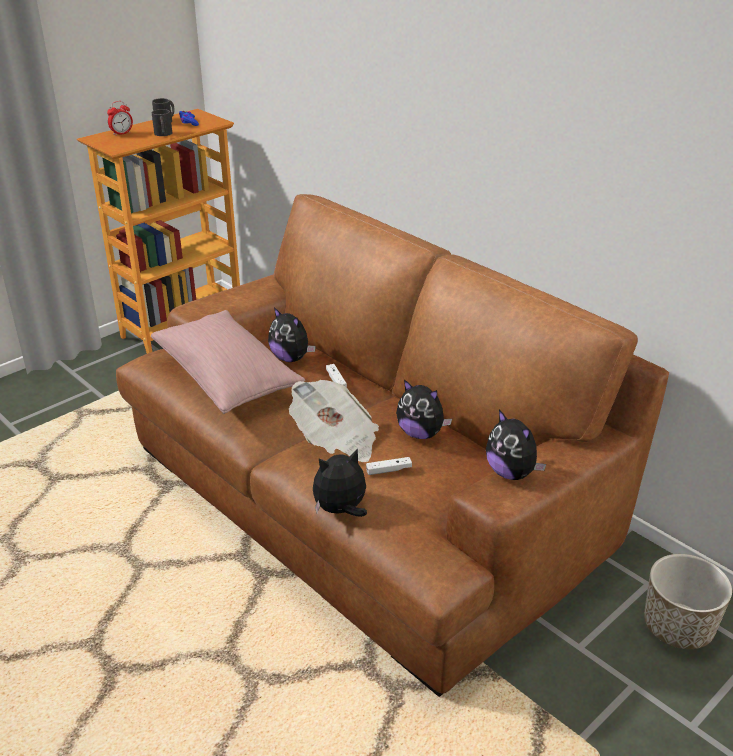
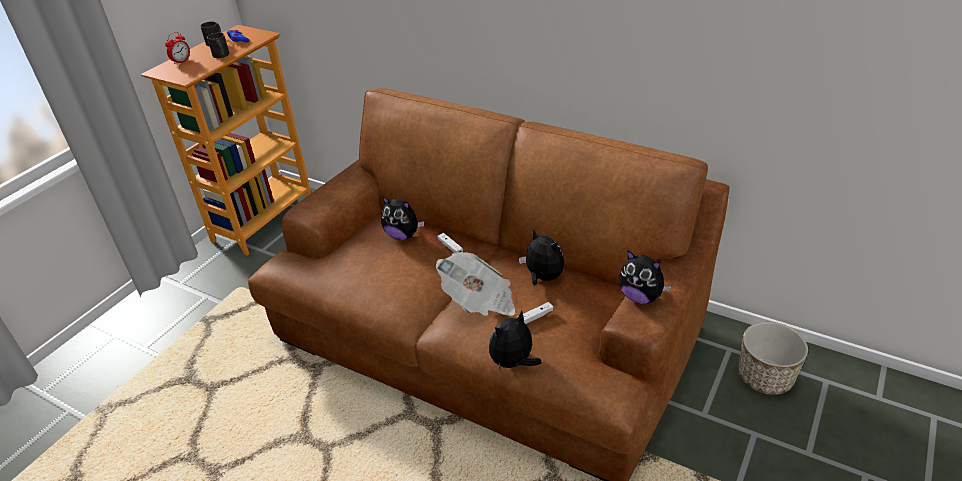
camera: 15 degrees left, 5 degrees up
pink pillow [151,310,305,414] -> none
plush toy [396,380,452,439] -> plush toy turned 150 degrees counterclockwise [519,230,564,285]

